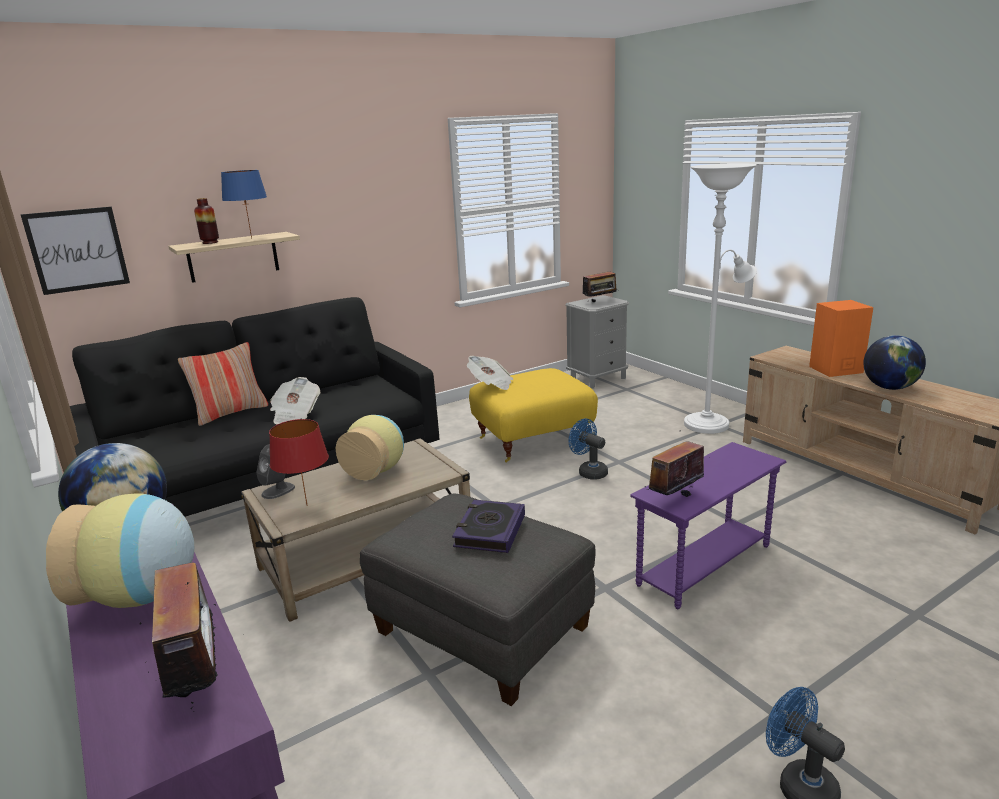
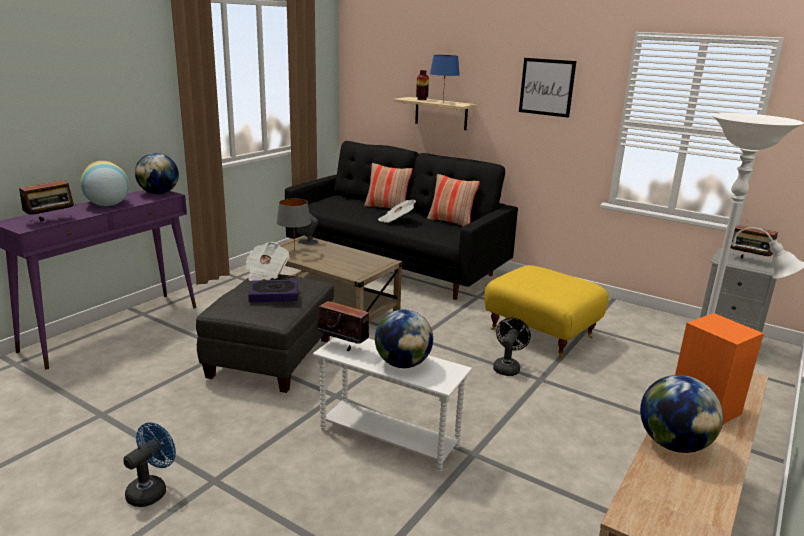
camera: 65 degrees right, 0 degrees up
picture [20,207,130,295] -> picture moved to [519,58,576,118]
red table lamp [269,419,329,506] -> grey table lamp [277,199,311,251]
vase [336,415,404,480] -> none
newspaper [467,356,513,390] -> newspaper moved to [245,242,290,281]
blue fan [569,419,608,480] -> black fan [493,317,531,376]
purple side table [630,442,786,609] -> white side table [313,337,472,473]
none -> globe [375,309,433,368]
none -> pillow [427,174,480,226]

